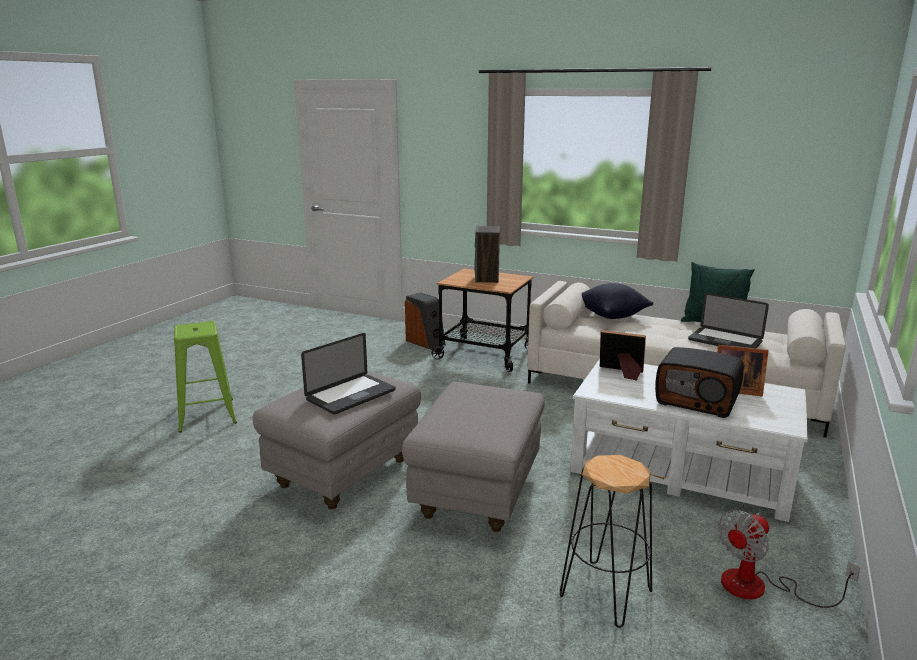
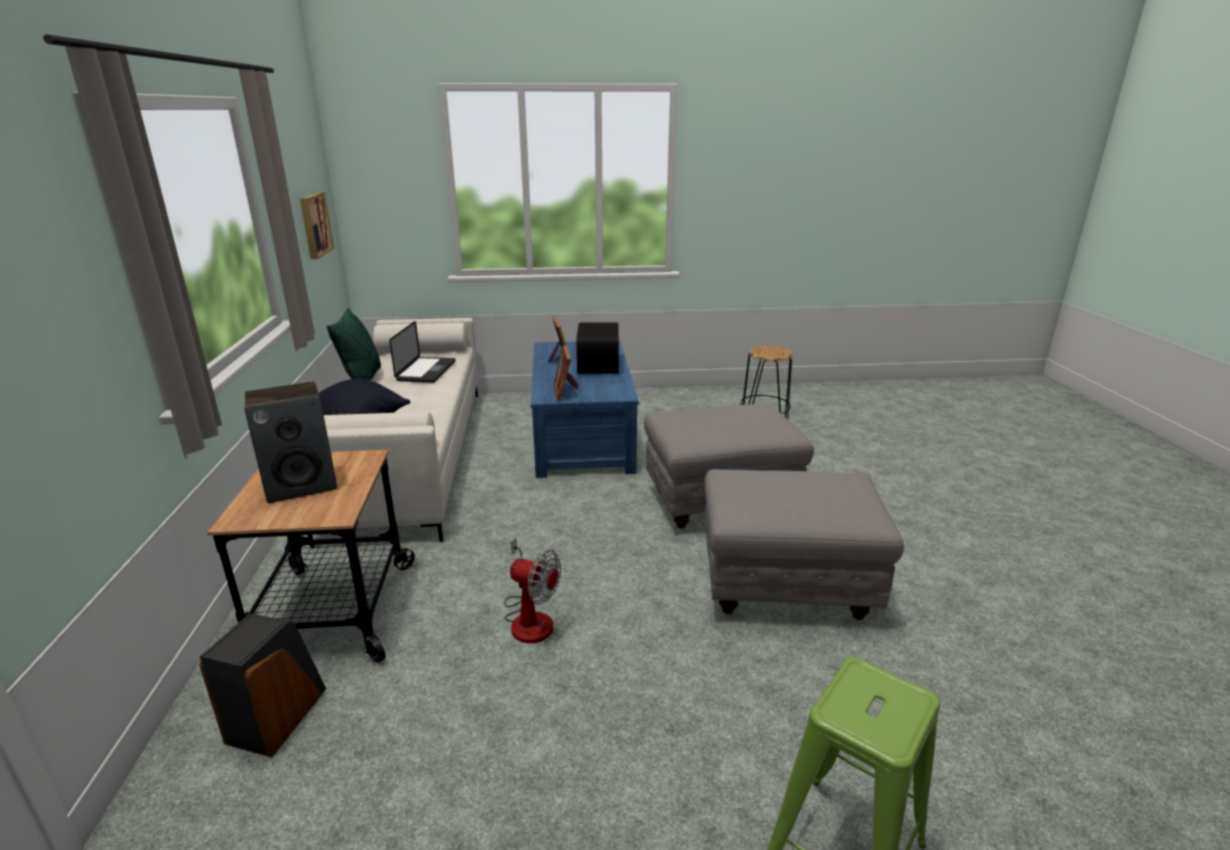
camera: 120 degrees left, 5 degrees up
laptop [301,333,395,414] -> none
white coffee table [570,359,808,522] -> blue coffee table [531,341,639,478]
fan [718,510,860,608] -> fan moved to [504,538,561,643]
none -> picture [300,192,334,259]

